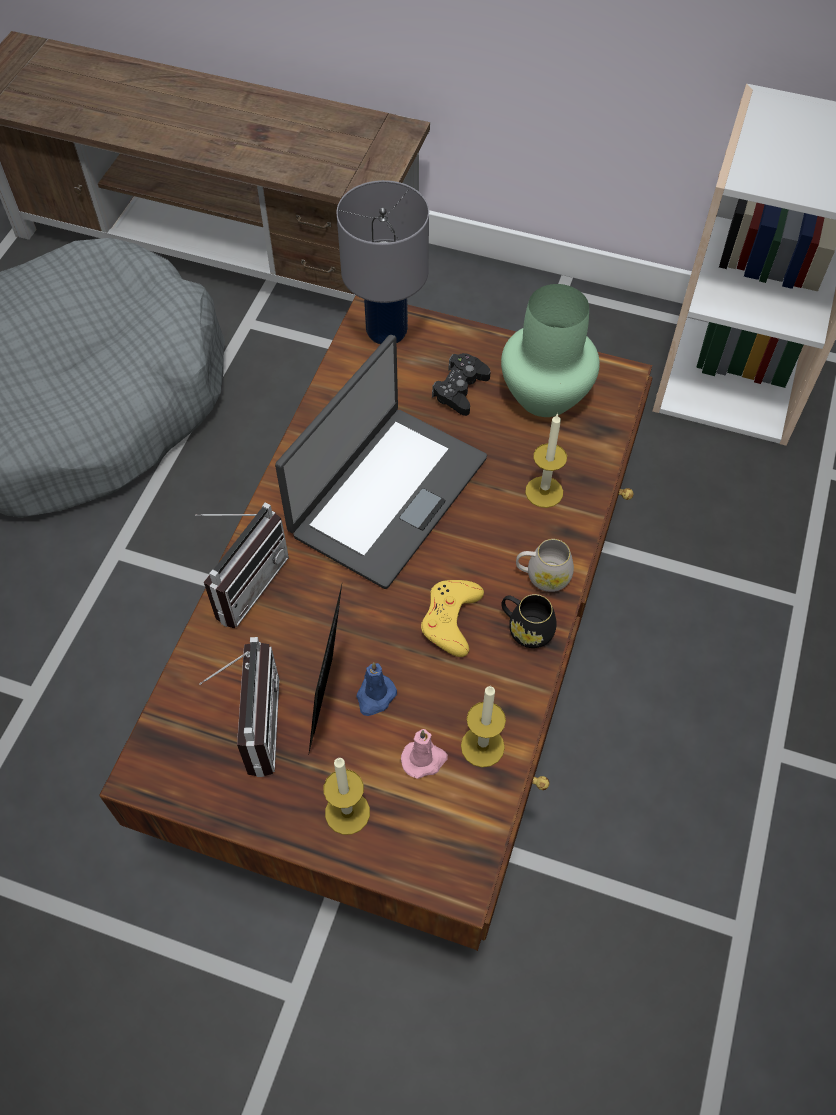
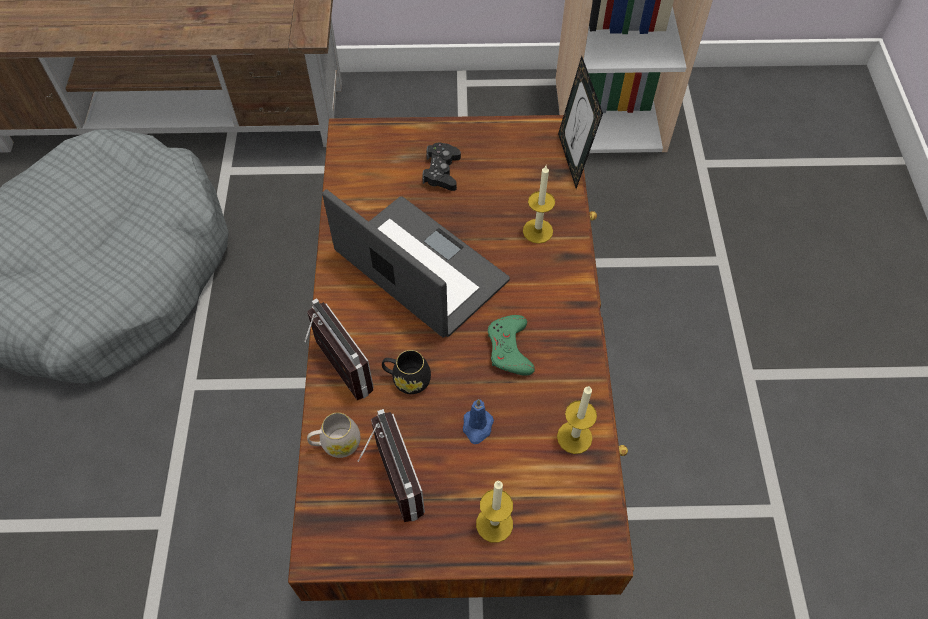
camera: 20 degrees left, 0 degrees up
radio [195,503,289,628] -> radio turned 45 degrees counterclockwise [304,298,374,400]
laptop [275,335,487,589] -> laptop turned 60 degrees counterclockwise [322,189,510,338]
picture frame [309,585,342,752] -> picture frame moved to [558,56,603,189]
grey table lamp [337,180,429,345] -> none
pink candle [401,729,448,779] -> none
yellow game controller [421,580,484,657] -> green game controller [488,315,535,376]
green vase [501,284,600,417] -> none
black mug [501,594,557,648] -> black mug moved to [382,350,431,394]
white mug [516,539,574,592] -> white mug moved to [307,412,360,458]

